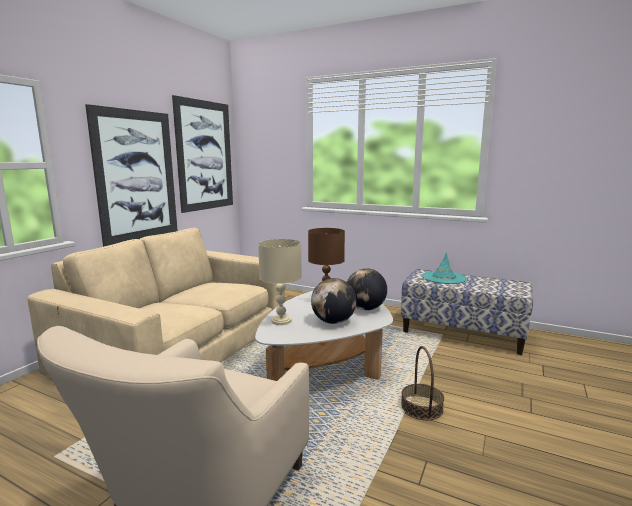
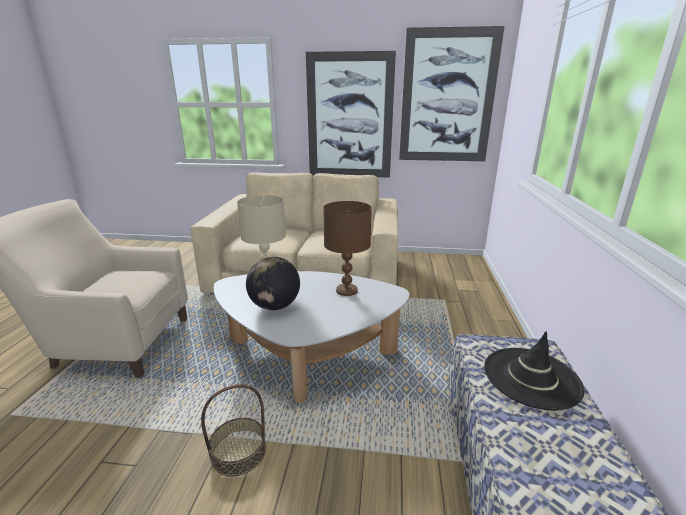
camera: 70 degrees right, 10 degrees up
globe [347,268,387,310] -> none
turquoise hat [422,252,467,284] -> black hat [484,331,584,411]

